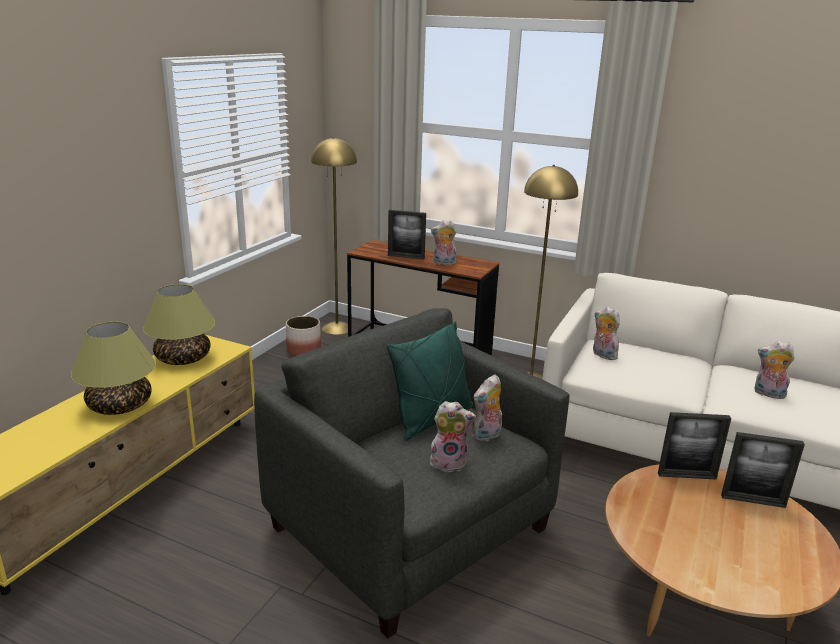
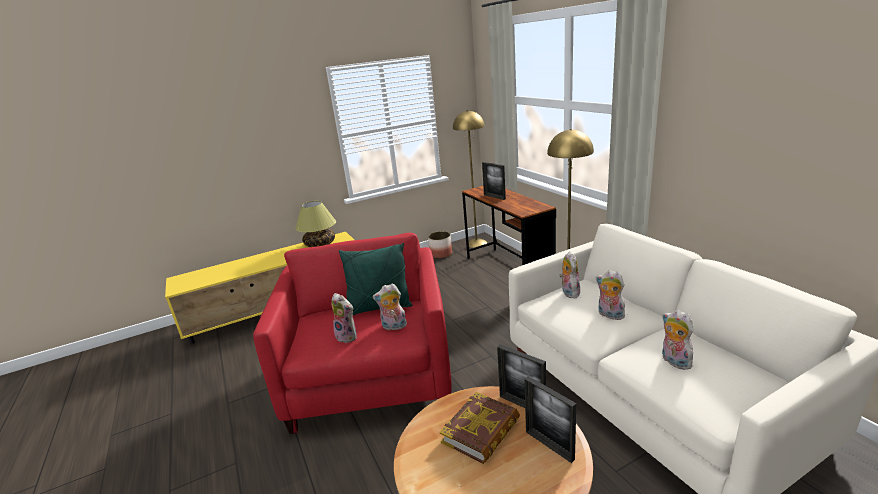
camera: 40 degrees right, 0 degrees up
table lamp [71,321,156,415] -> none
grey armchair [254,308,570,638] -> red armchair [253,233,452,434]
plush toy [431,220,457,265] -> plush toy moved to [596,270,625,320]
none -> book [440,392,520,464]

